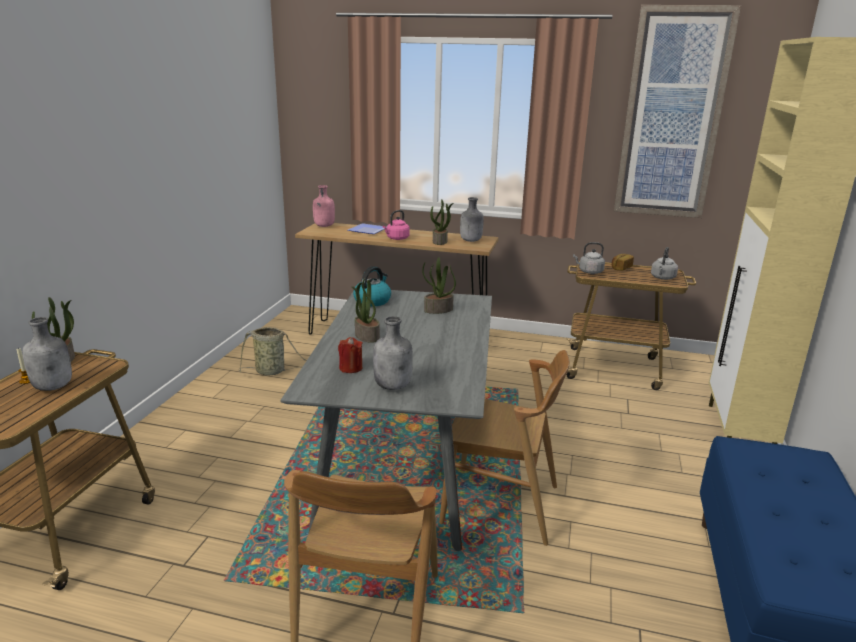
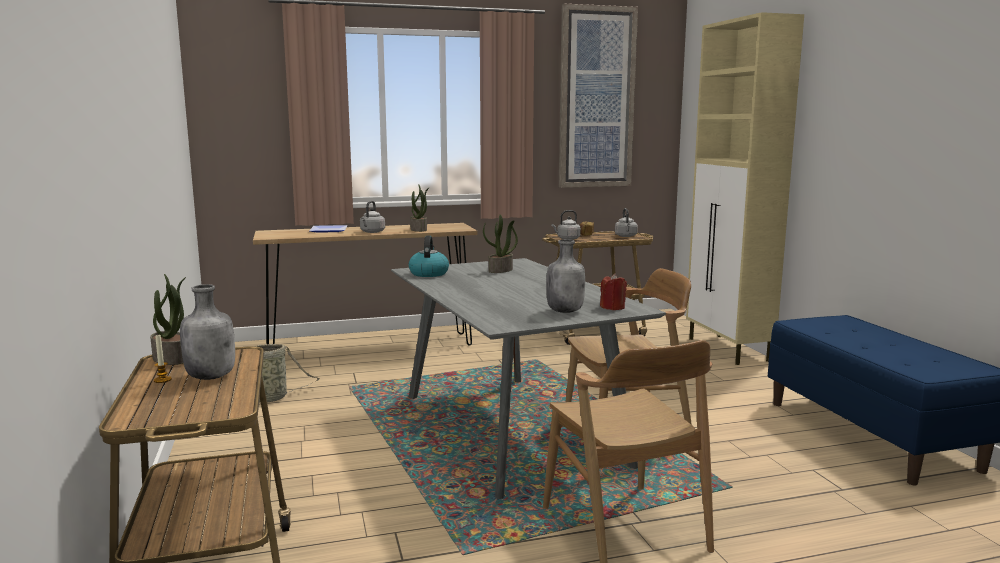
camera: 30 degrees left, 10 degrees down
pink bottle [313,185,335,227] -> none
red candle [338,337,363,373] -> red candle moved to [600,273,627,310]
potted plant [351,278,380,343] -> none
pink kettle [383,210,410,240] -> grey kettle [360,201,385,233]
grey bottle [460,197,483,242] -> none

